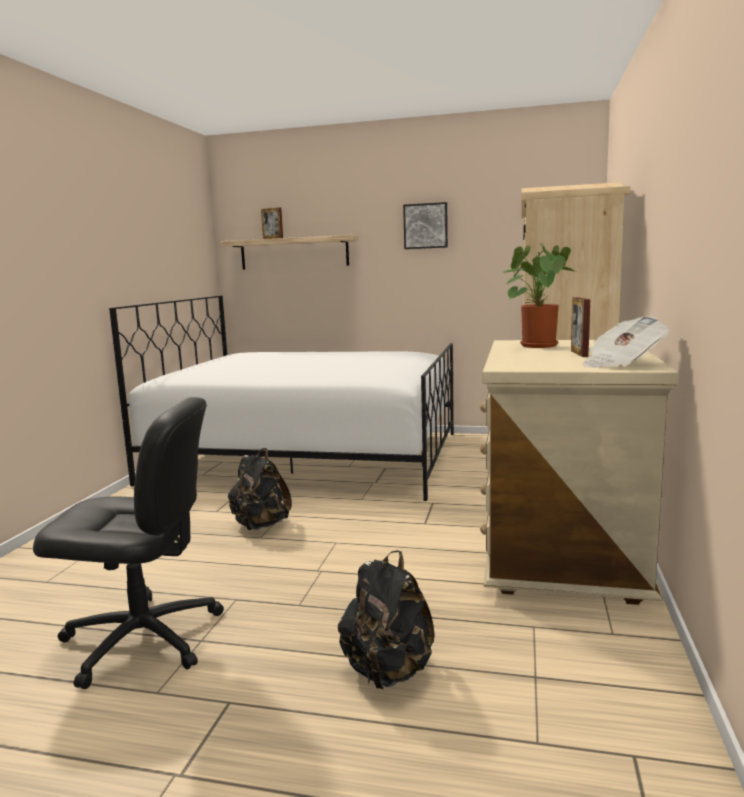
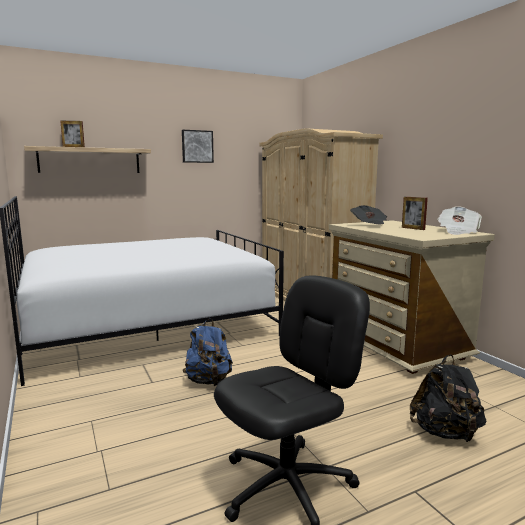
camera: 40 degrees left, 0 degrees up
black backpack [228,448,292,530] -> blue backpack [183,318,233,386]
potted plant [502,243,577,348] -> newspaper [350,205,387,224]

